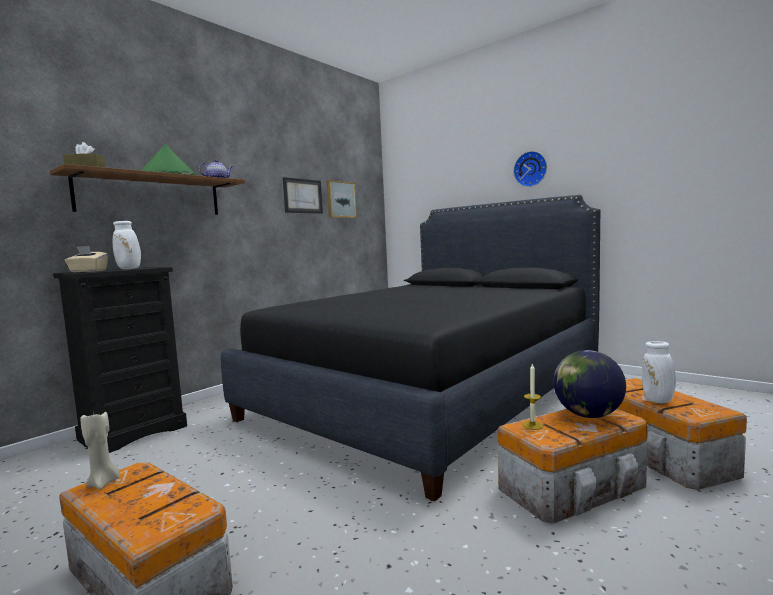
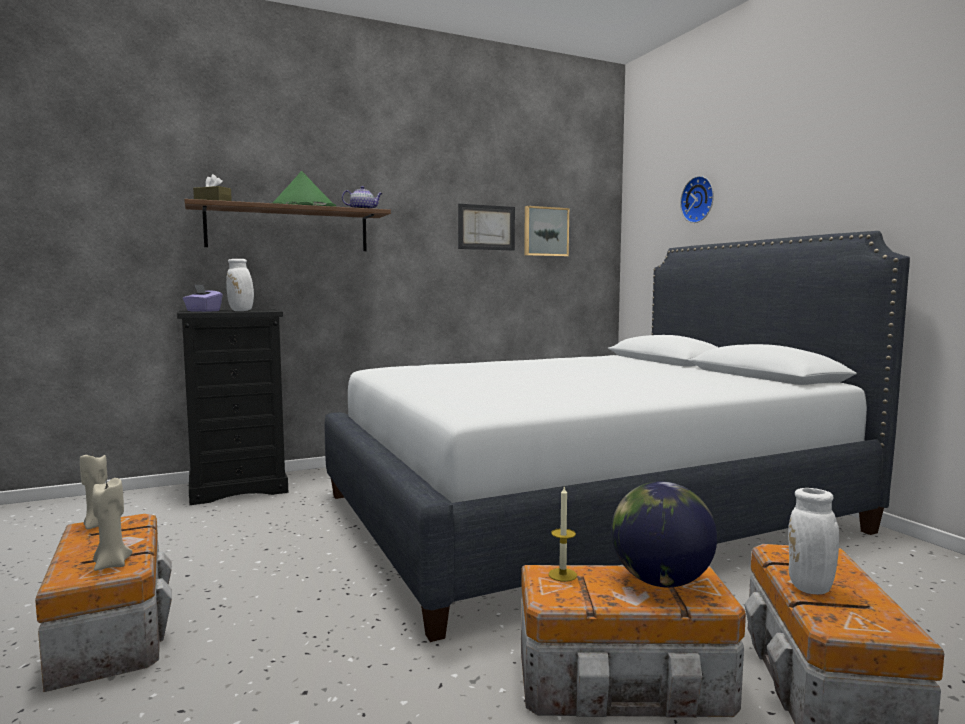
camera: 25 degrees right, 0 degrees up
beige tissue box [65,246,108,272] -> purple tissue box [183,284,223,312]
black bed [221,195,601,502] -> white bed [325,231,910,642]
wall clock [513,151,547,187] -> wall clock moved to [680,176,714,223]
none -> beige candle [92,478,132,571]

